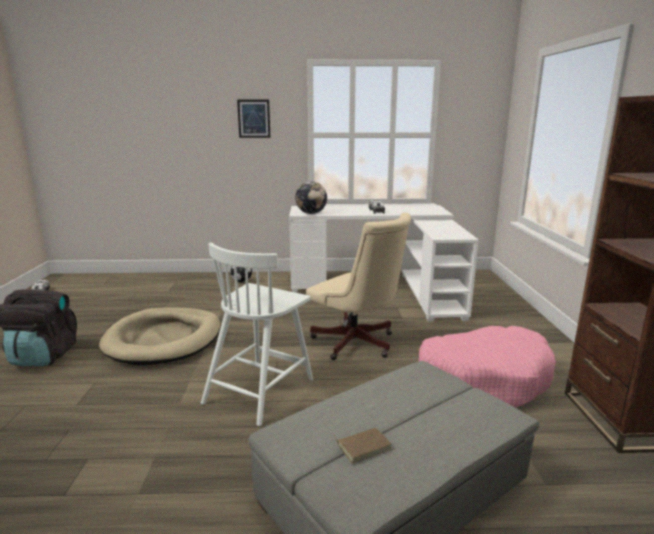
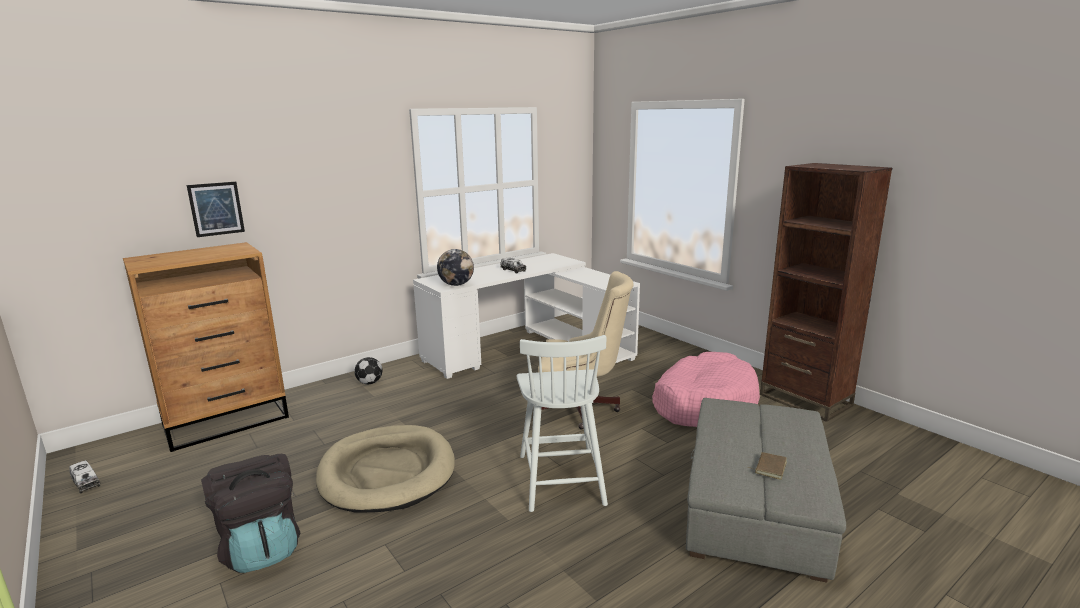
camera: 35 degrees left, 0 degrees up
picture [237,100,270,138] -> picture moved to [187,182,245,237]
none -> brown dresser [123,242,289,452]

